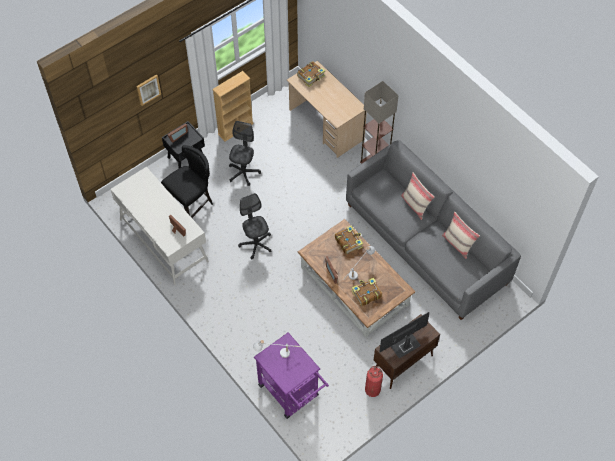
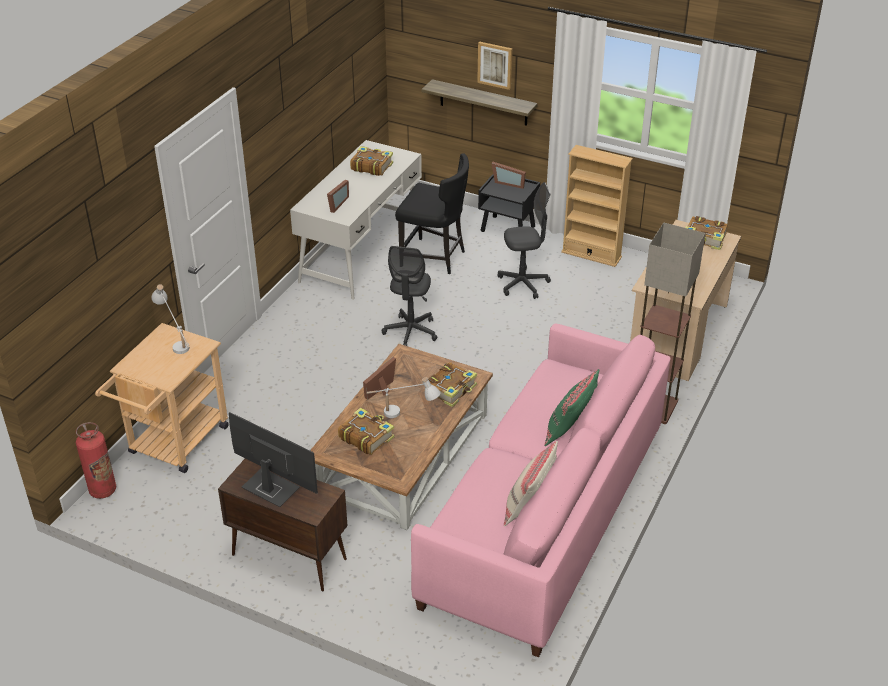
camera: 65 degrees right, 20 degrees down
grey office chair [238,193,271,260] -> grey office chair turned 150 degrees clockwise [382,246,437,346]
purple cart [254,333,329,419] -> beige cart [95,323,229,473]
grey sofa [346,140,521,320] -> pink sofa [411,323,671,657]
fire extinguisher [365,366,383,397] -> fire extinguisher moved to [76,422,116,499]
beige pillow [401,173,435,220] -> green pillow [544,369,599,446]
none -> book [350,146,393,176]
none -> shelf [421,79,538,126]

